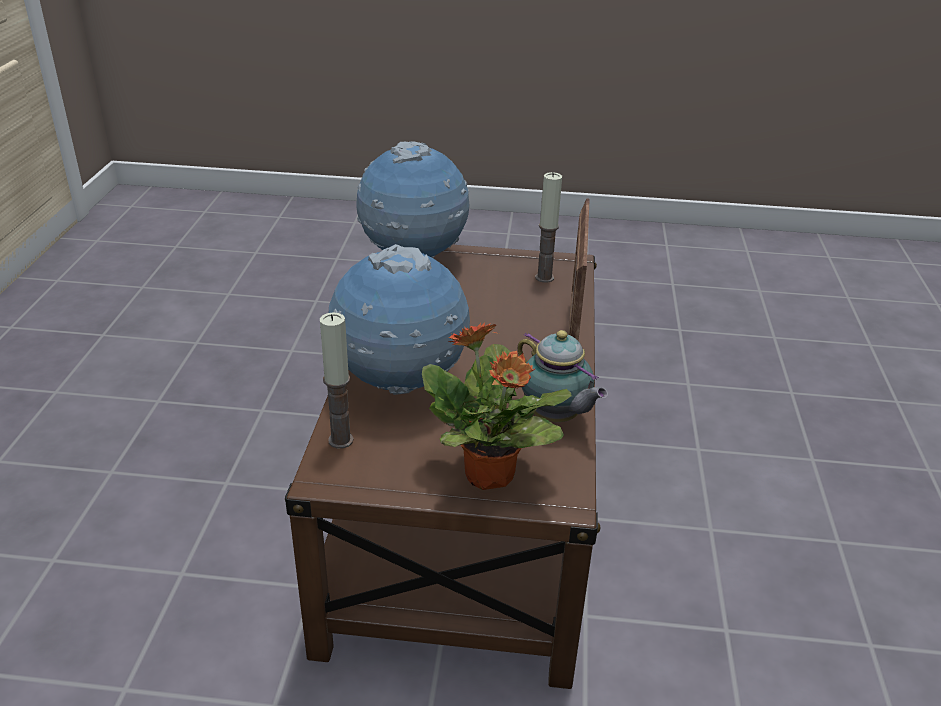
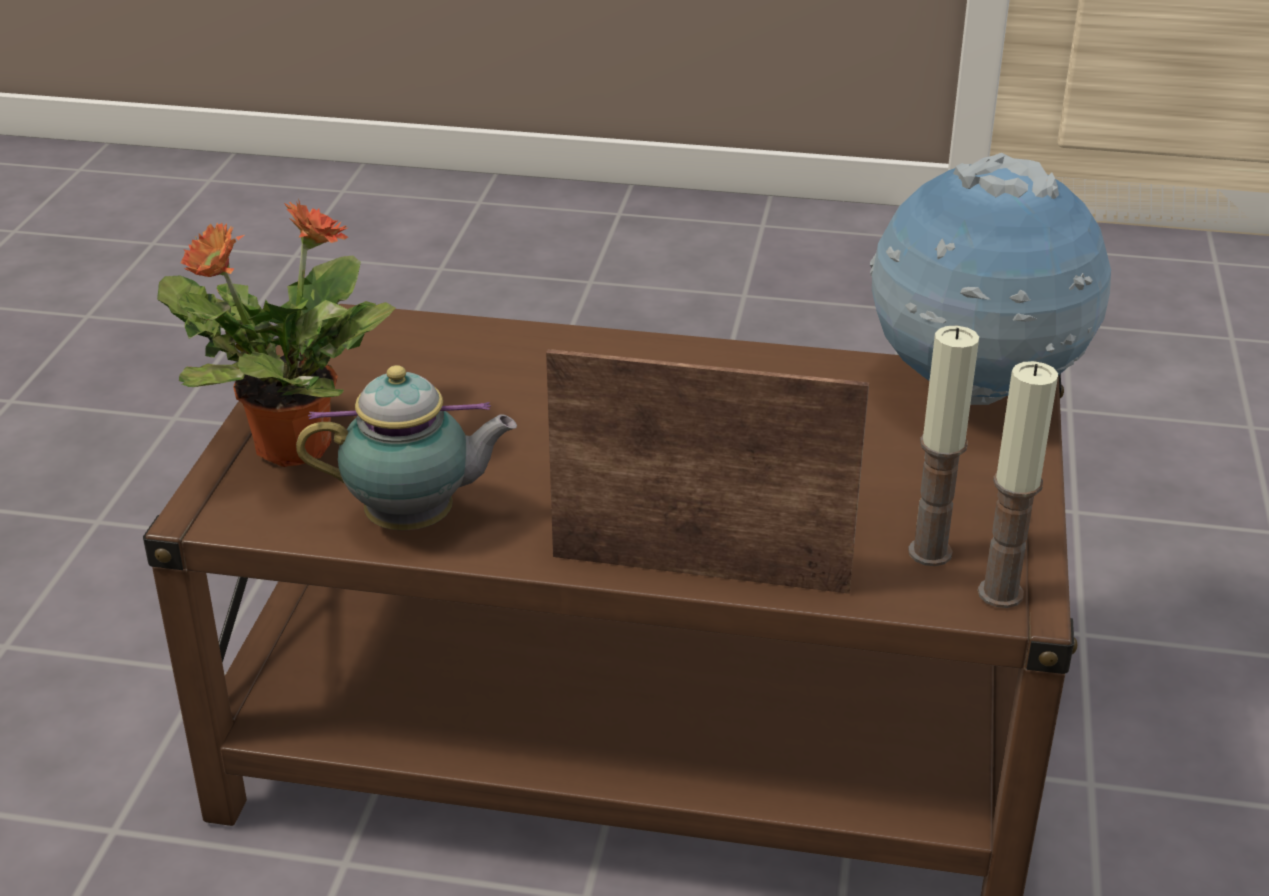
camera: 95 degrees right, 0 degrees up
candle [320,312,354,449] -> candle moved to [978,361,1058,608]
globe [328,244,470,395] -> none
teapot [517,330,608,422] -> teapot turned 150 degrees counterclockwise [296,365,517,530]

